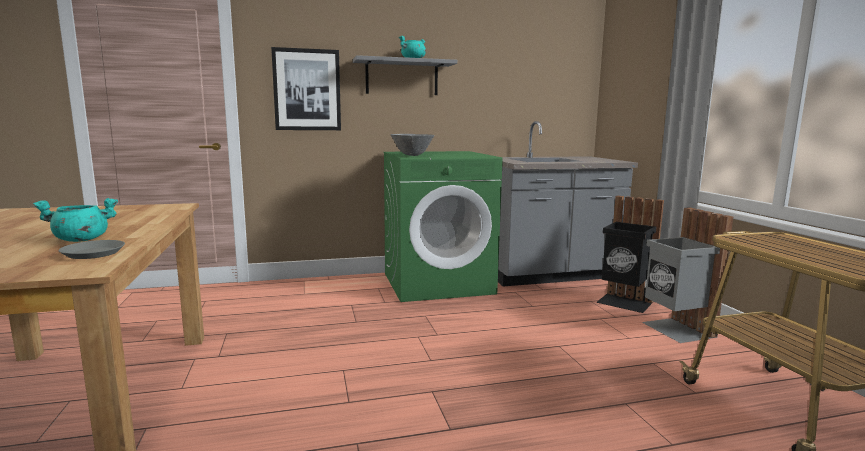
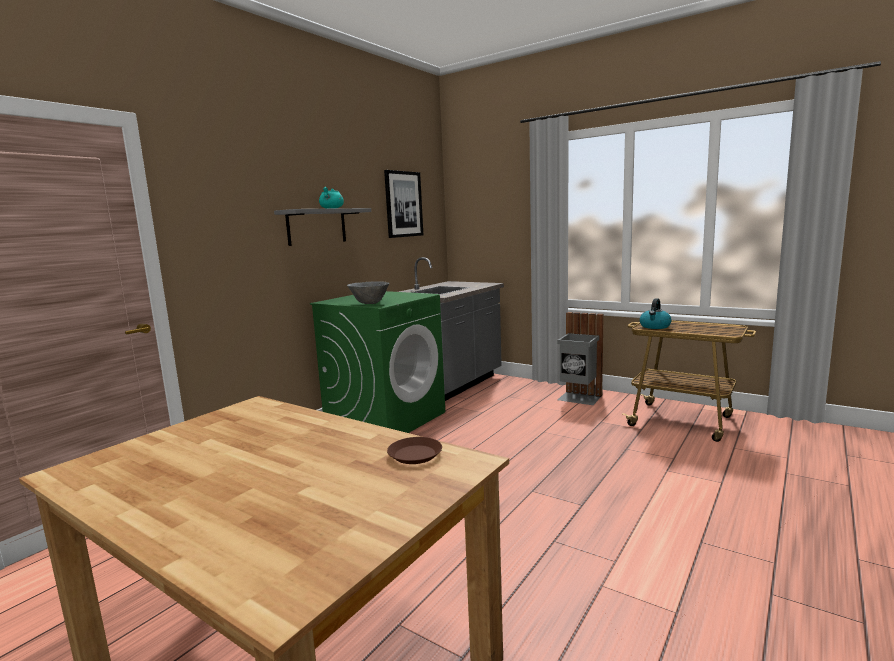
camera: 40 degrees left, 0 degrees up
turquoise cooking pot [33,198,118,242] -> none
grey plate [58,240,125,259] -> brown plate [387,437,442,464]
picture [271,47,341,130] -> picture moved to [384,170,423,238]
black trash can [596,196,664,313] -> none
none -> kettle [639,298,672,329]

